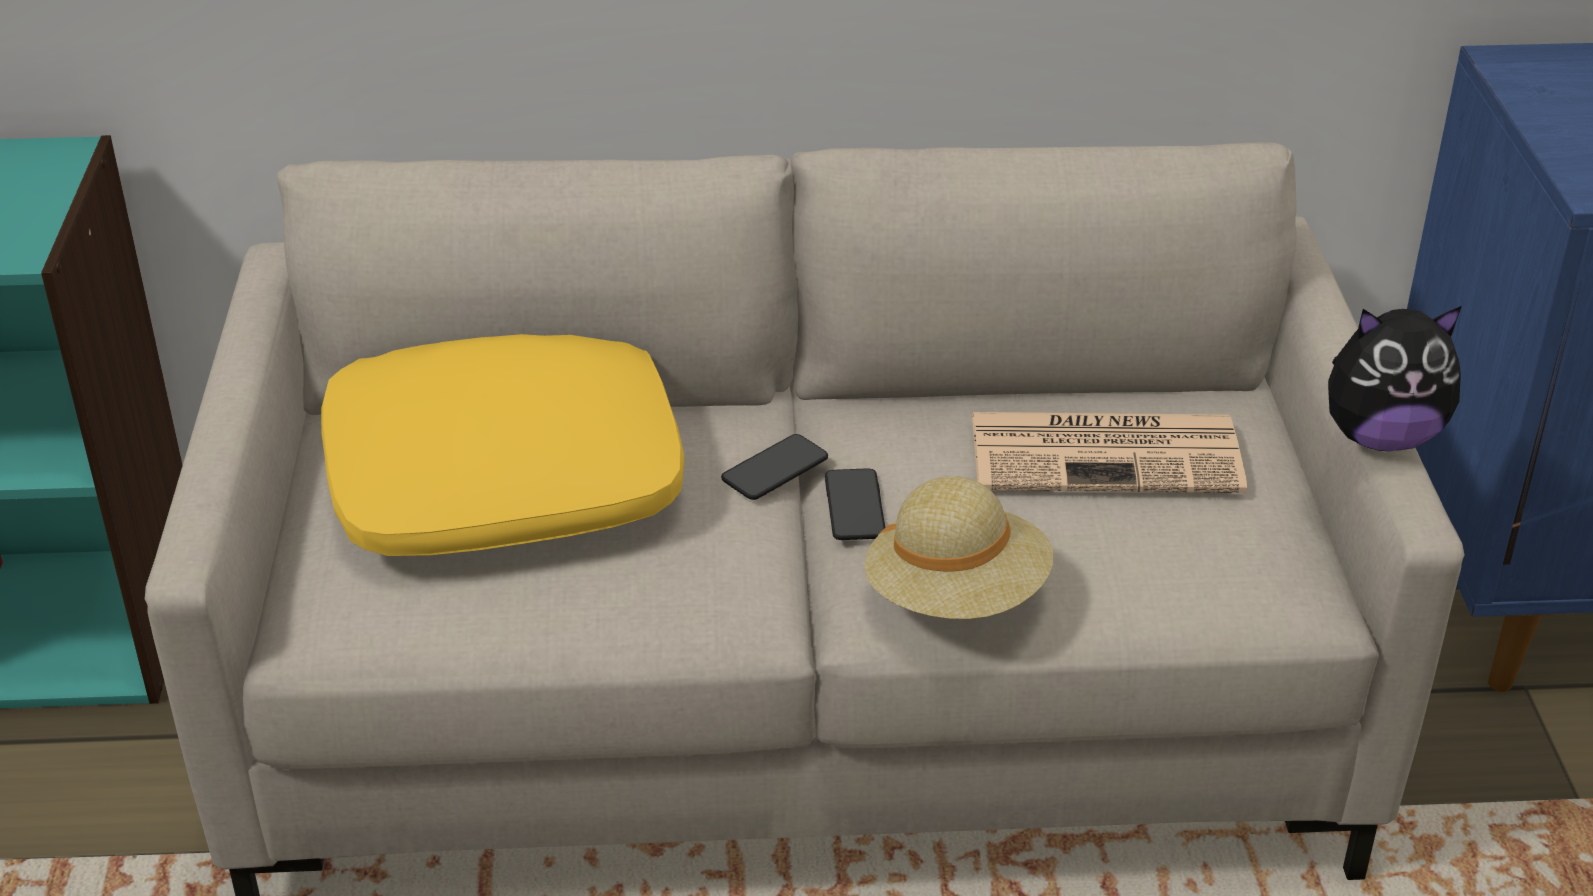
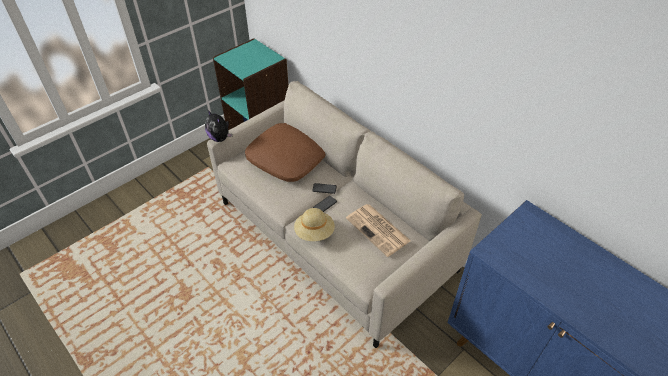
camera: 50 degrees right, 10 degrees up
yellow pillow [321,334,684,556] -> brown pillow [245,123,325,182]
plush toy [1328,306,1462,451] -> plush toy moved to [205,110,232,142]

